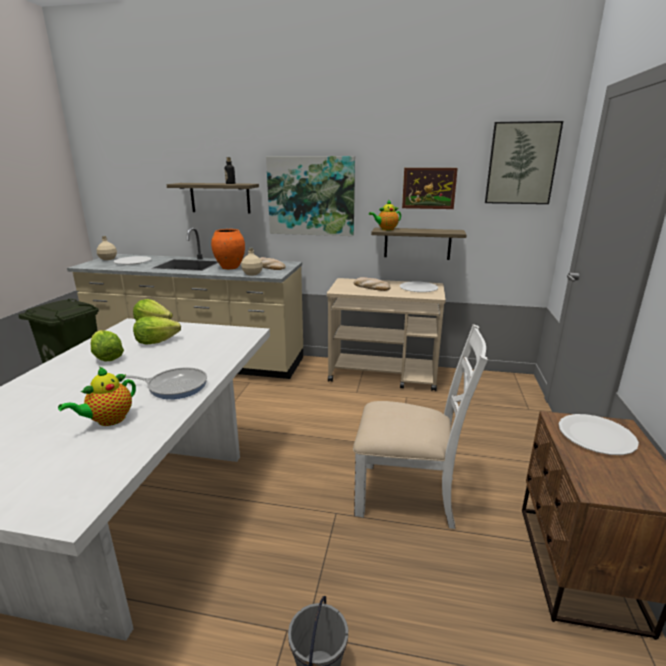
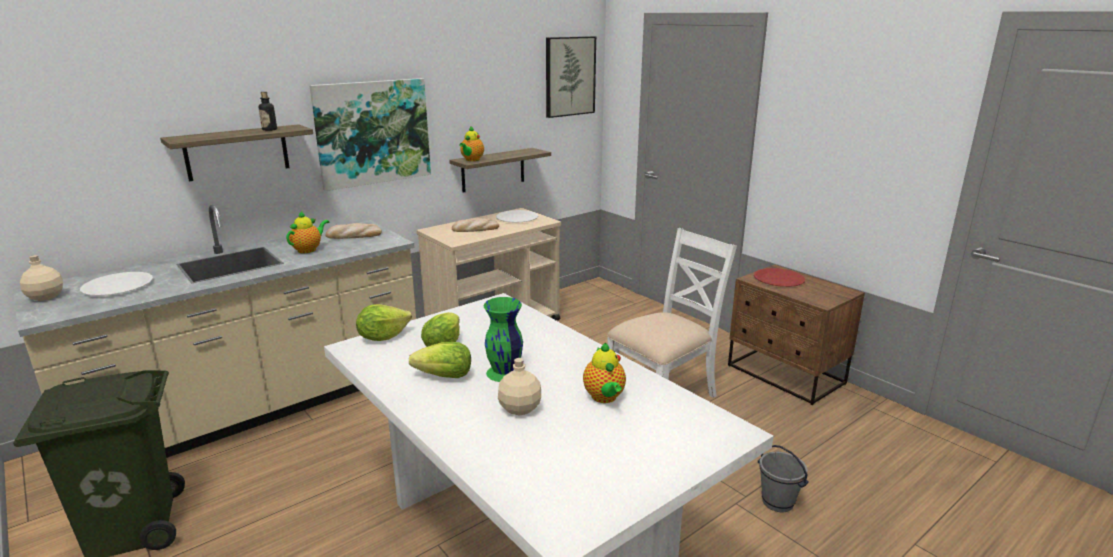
camera: 50 degrees left, 0 degrees up
frying pan [125,367,207,399] -> none
orange vase [211,229,245,269] -> teapot [286,211,329,253]
beige bottle [241,248,263,276] -> beige bottle moved to [498,358,541,415]
picture [402,168,458,209] -> none
white plate [559,414,639,455] -> red plate [754,268,805,287]
none -> green vase [484,297,523,382]

